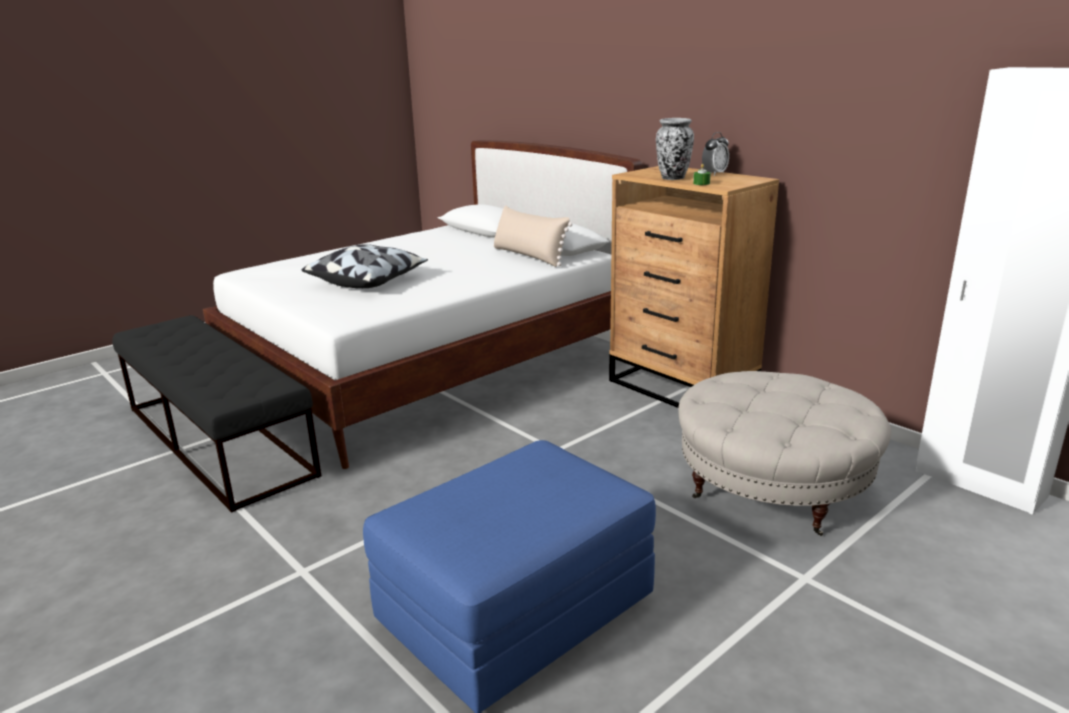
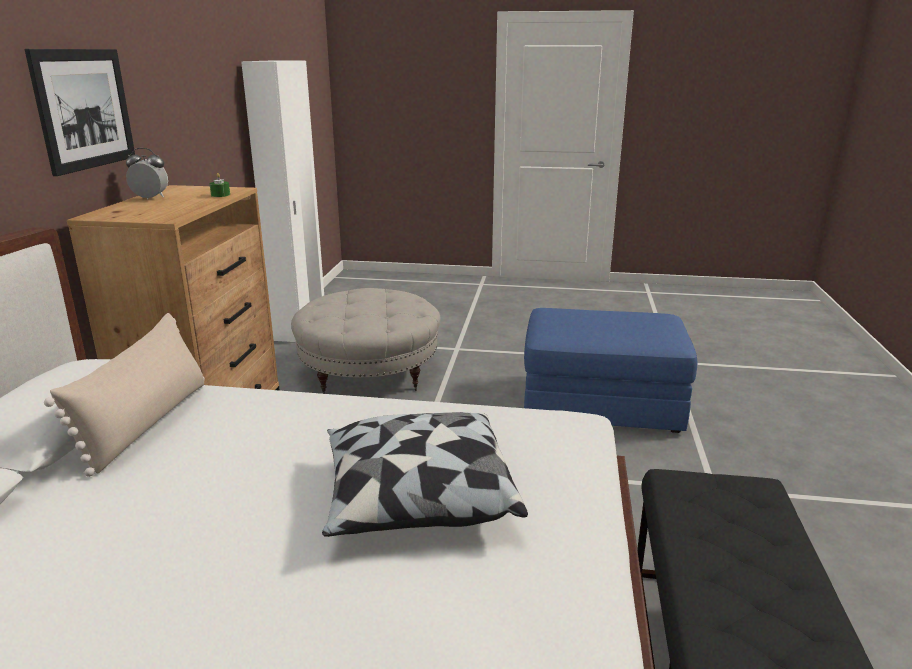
camera: 130 degrees left, 0 degrees up
vase [656,118,694,180] -> none
none -> picture [25,49,135,176]

